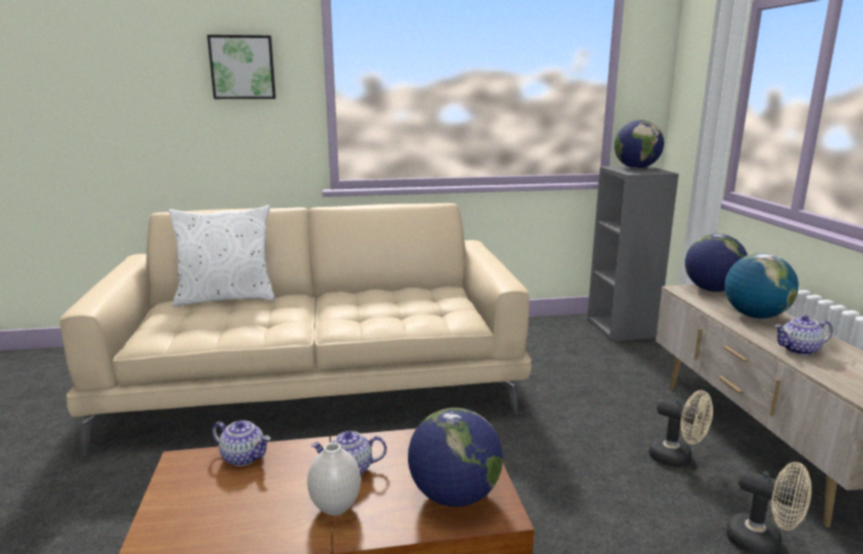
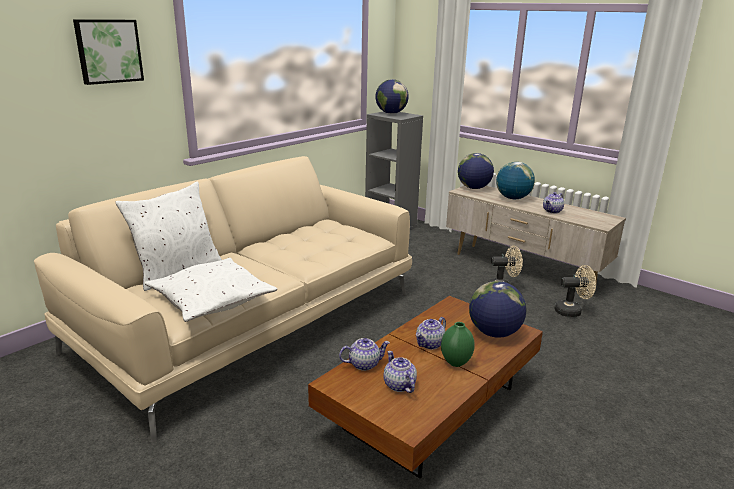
camera: 40 degrees left, 5 degrees up
white vase [307,443,361,516] -> green vase [441,322,475,367]
none -> white pillow [145,258,277,322]
none -> teapot [383,351,417,393]

